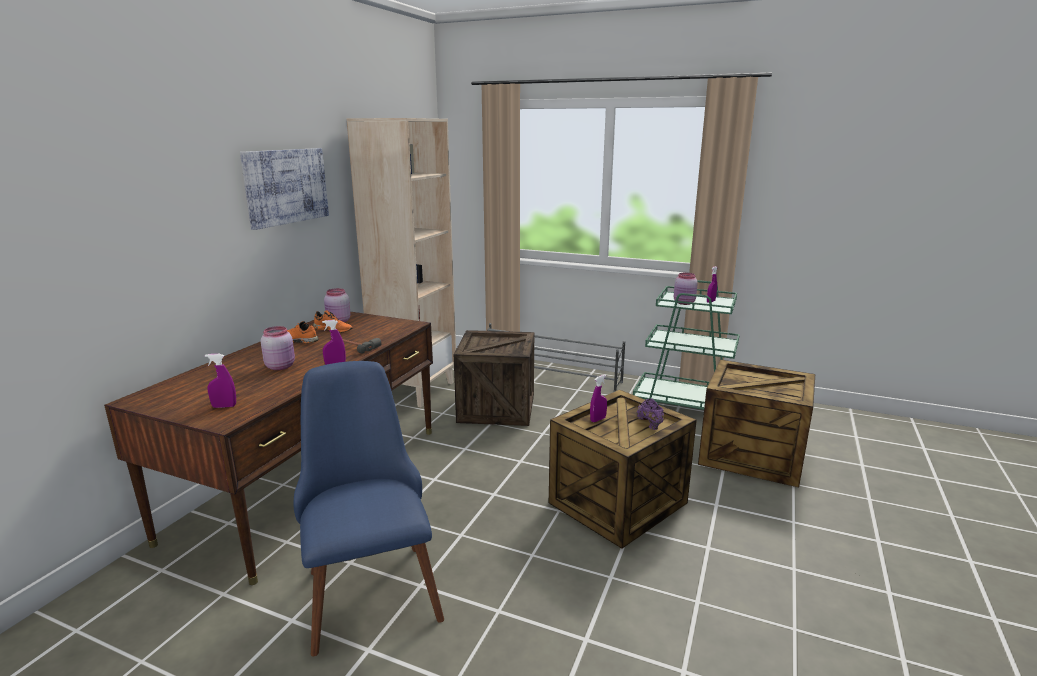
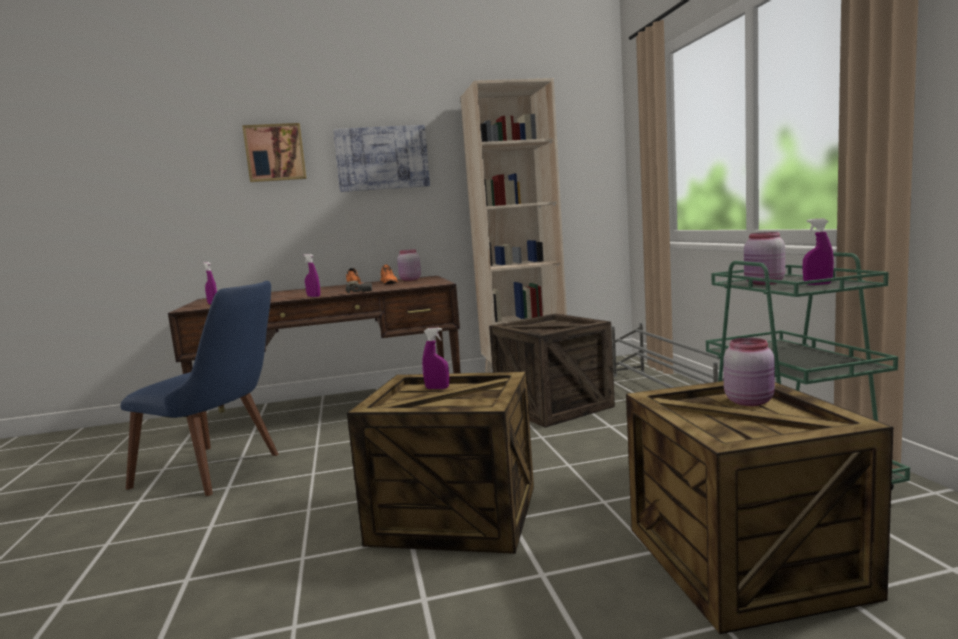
camera: 55 degrees right, 10 degrees down
pink jar [261,326,295,370] -> pink jar moved to [723,338,775,406]
blue chair [294,361,444,656] -> blue chair turned 75 degrees clockwise [120,281,278,496]
purple shoe [636,399,664,430] -> none
none -> picture [242,123,307,182]

